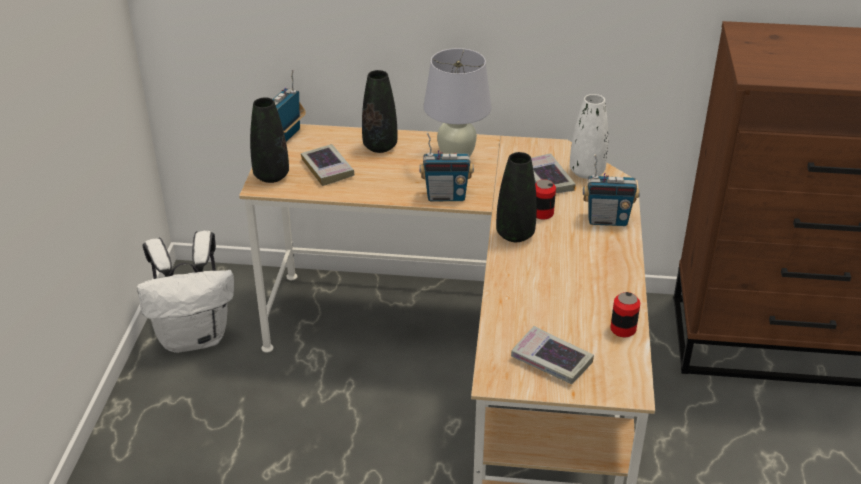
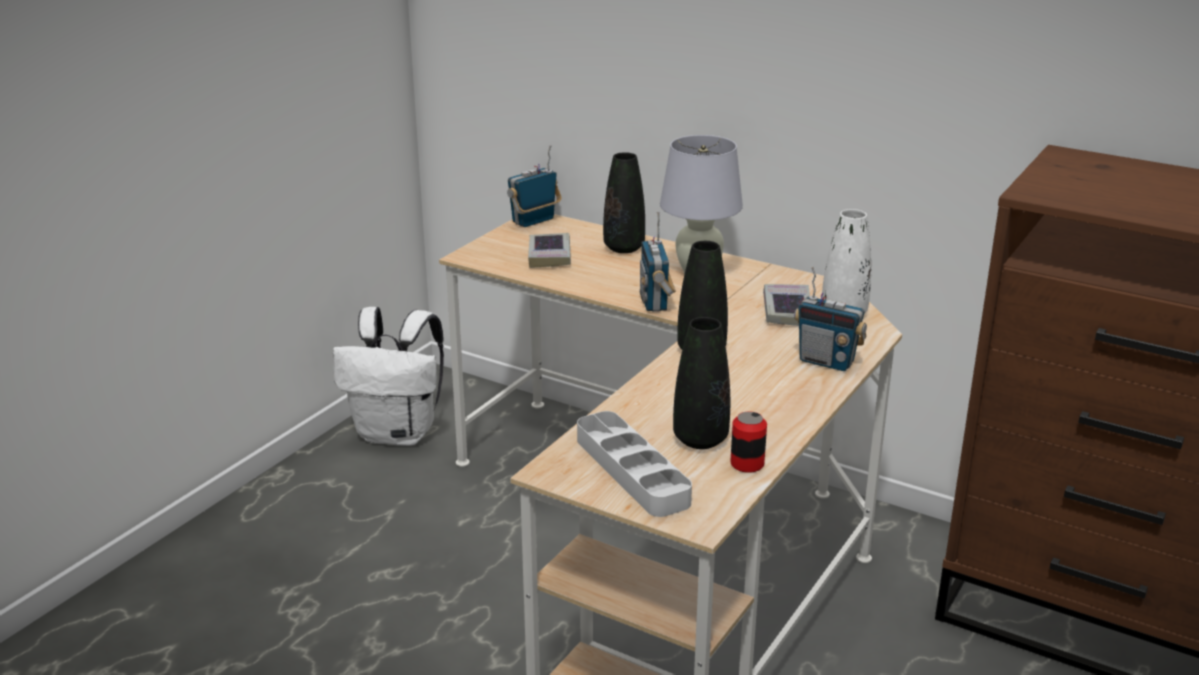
camera: 25 degrees right, 10 degrees down
black vase [250,98,289,183] -> black vase moved to [673,317,730,449]
radio [419,132,474,201] -> radio turned 60 degrees clockwise [640,212,676,312]
book [511,326,594,384] -> grey tray [577,411,692,517]
can [535,179,556,220] -> none

